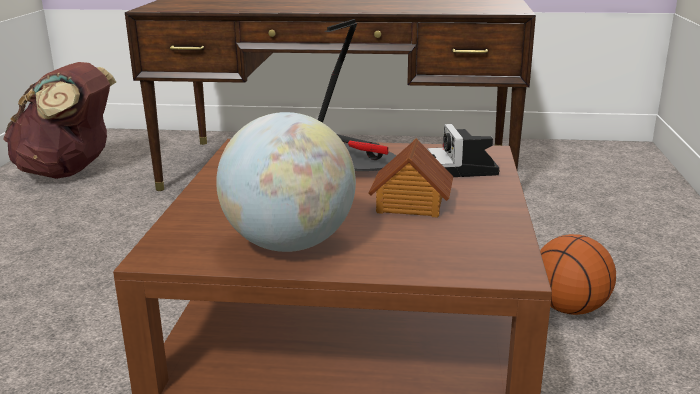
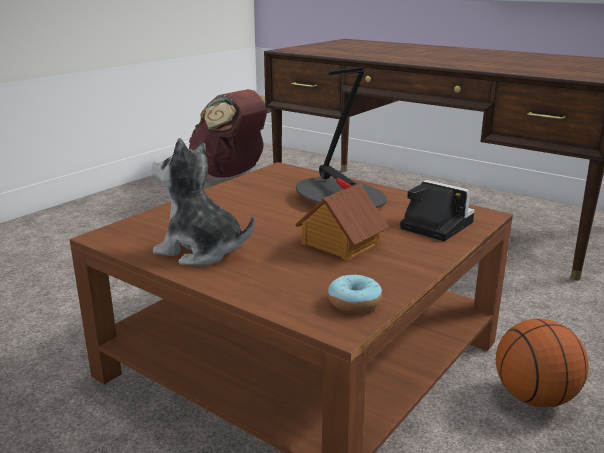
camera: 30 degrees right, 0 degrees up
globe [216,112,356,252] -> plush toy [151,138,254,266]
camera [427,124,500,177] -> camera turned 105 degrees clockwise [400,180,475,241]
none -> donut [328,274,382,313]

